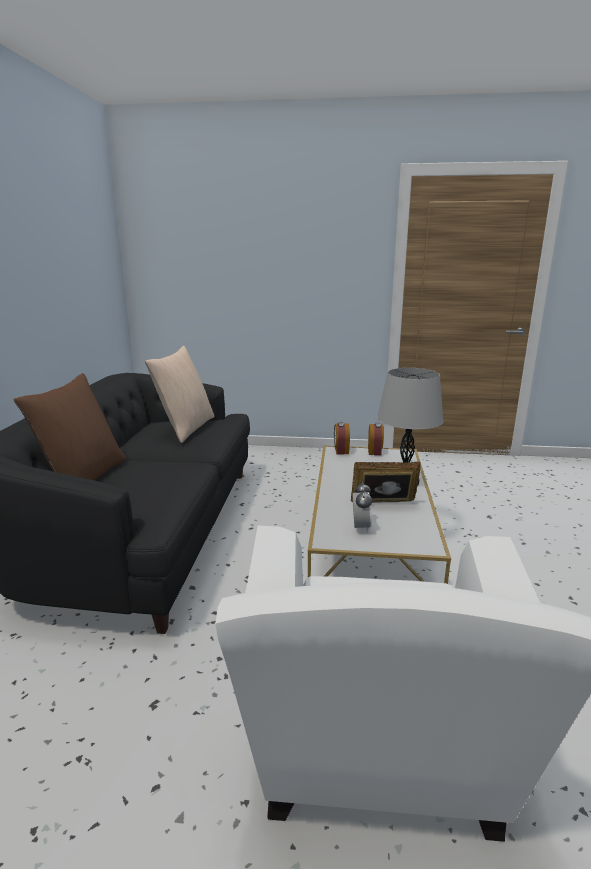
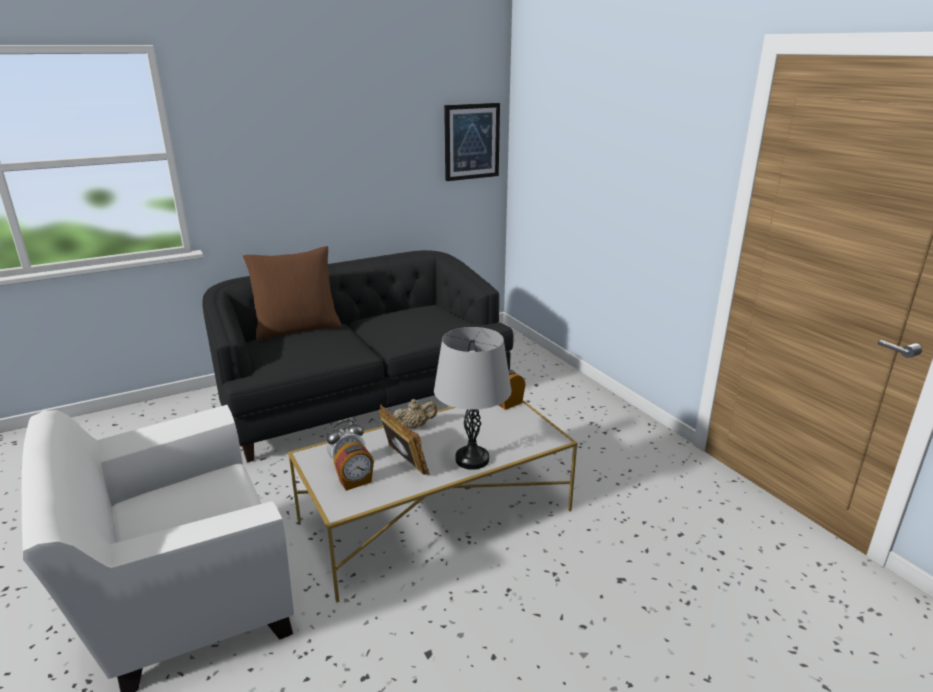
camera: 55 degrees right, 5 degrees up
beige pillow [145,345,215,443] -> none
alarm clock [368,423,384,455] -> alarm clock moved to [334,442,374,491]
none -> beige teapot [393,399,437,429]
none -> picture [444,103,500,181]

